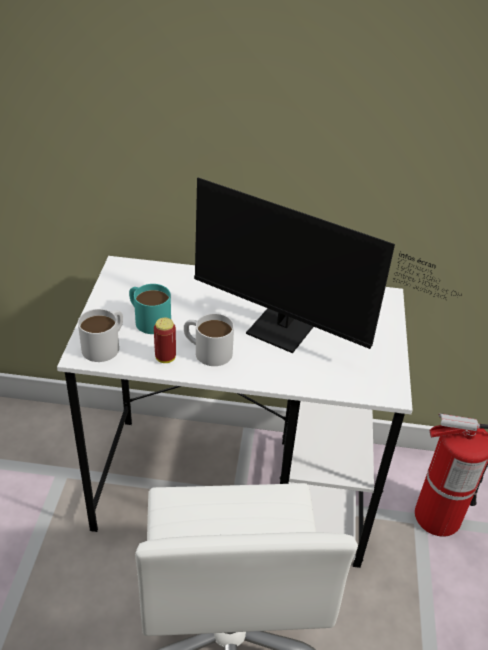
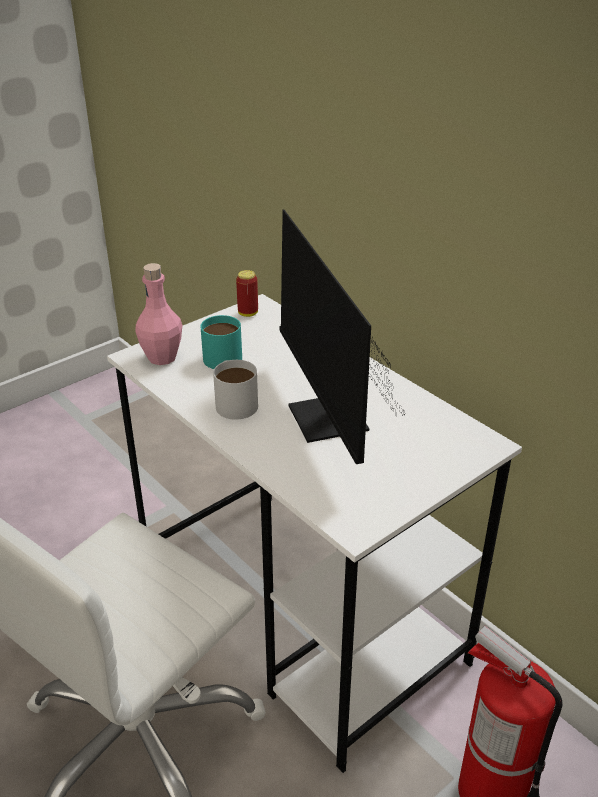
camera: 45 degrees right, 5 degrees down
white mug [78,309,123,362] -> pink bottle [135,263,182,365]
can [154,318,176,363] -> can moved to [236,270,258,317]

